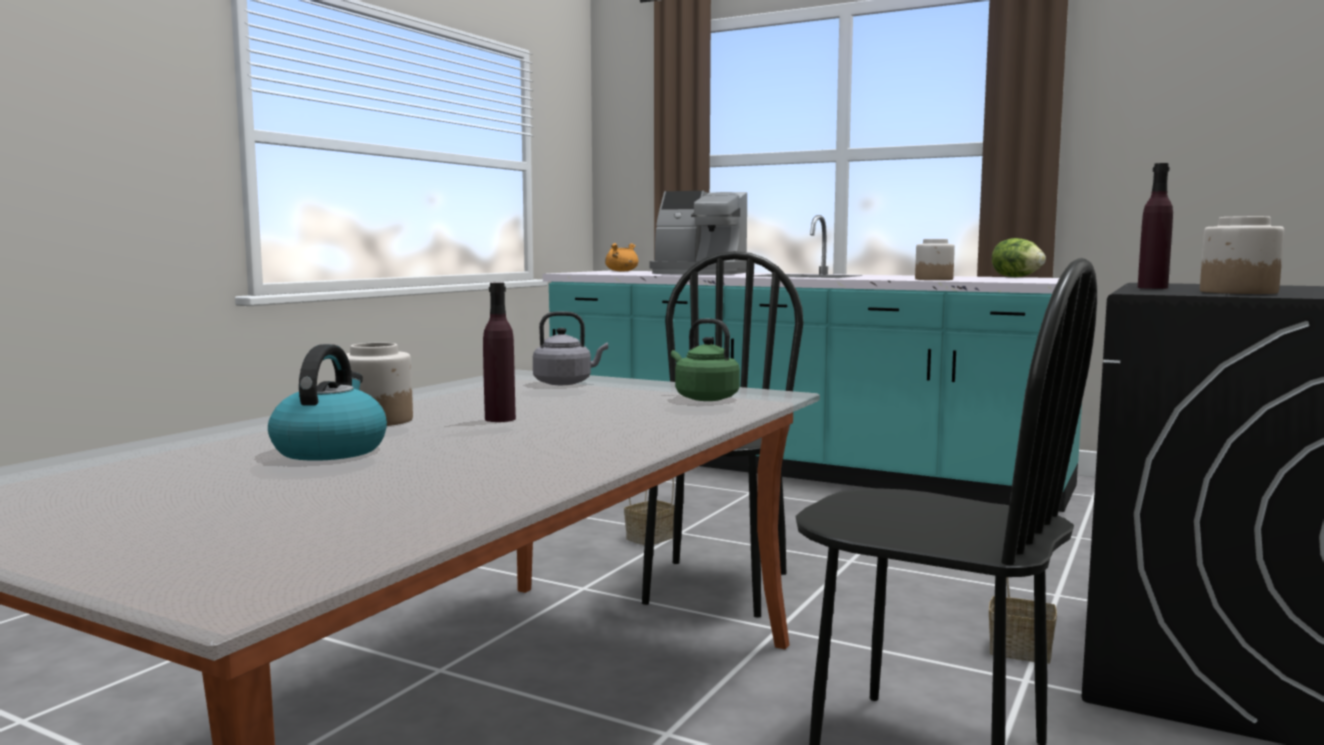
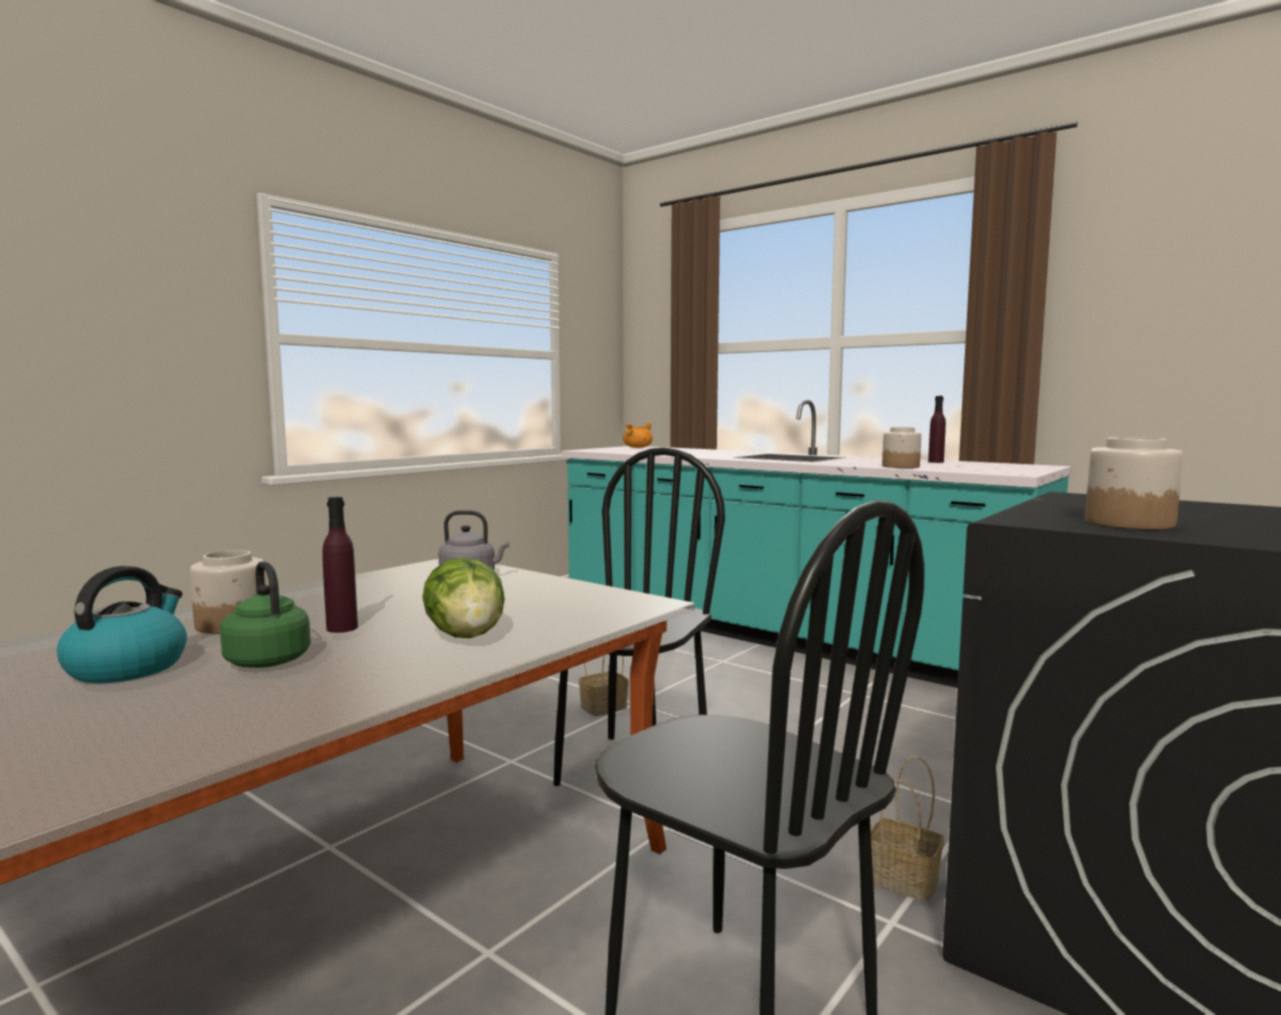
camera: 10 degrees right, 0 degrees up
coffee machine [650,191,747,275] -> none
green kettle [671,319,740,401] -> green kettle moved to [220,561,311,668]
lettuce [992,238,1046,277] -> lettuce moved to [422,558,505,638]
purple bottle [1138,163,1173,289] -> purple bottle moved to [928,396,946,463]

